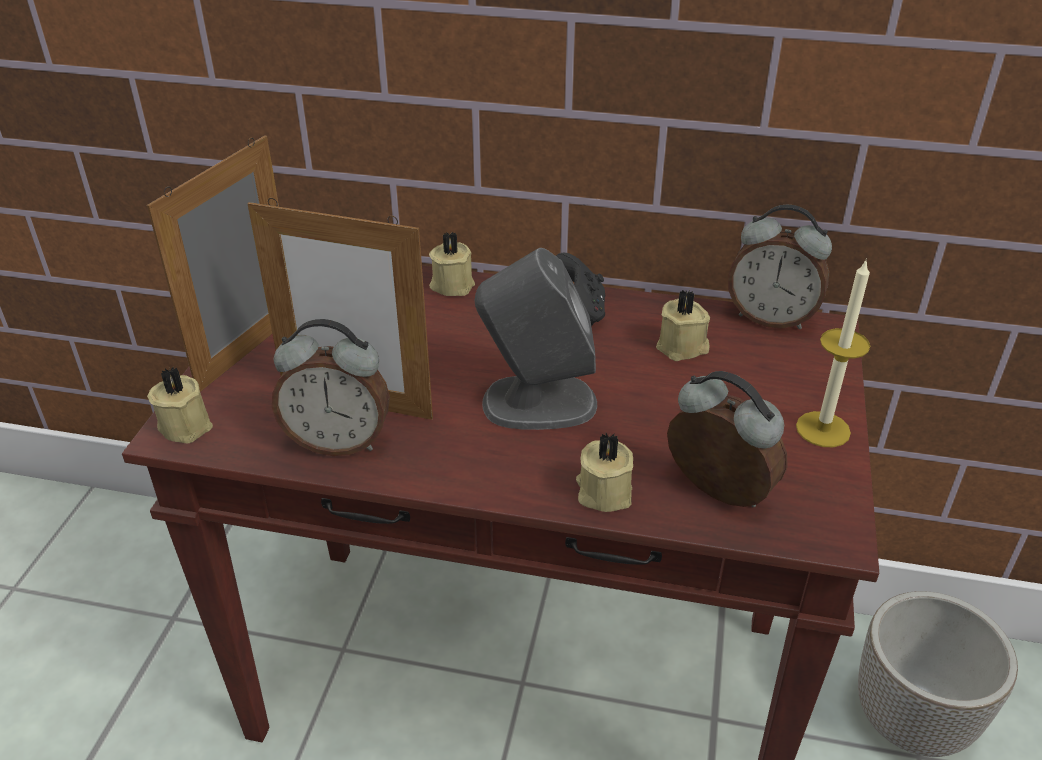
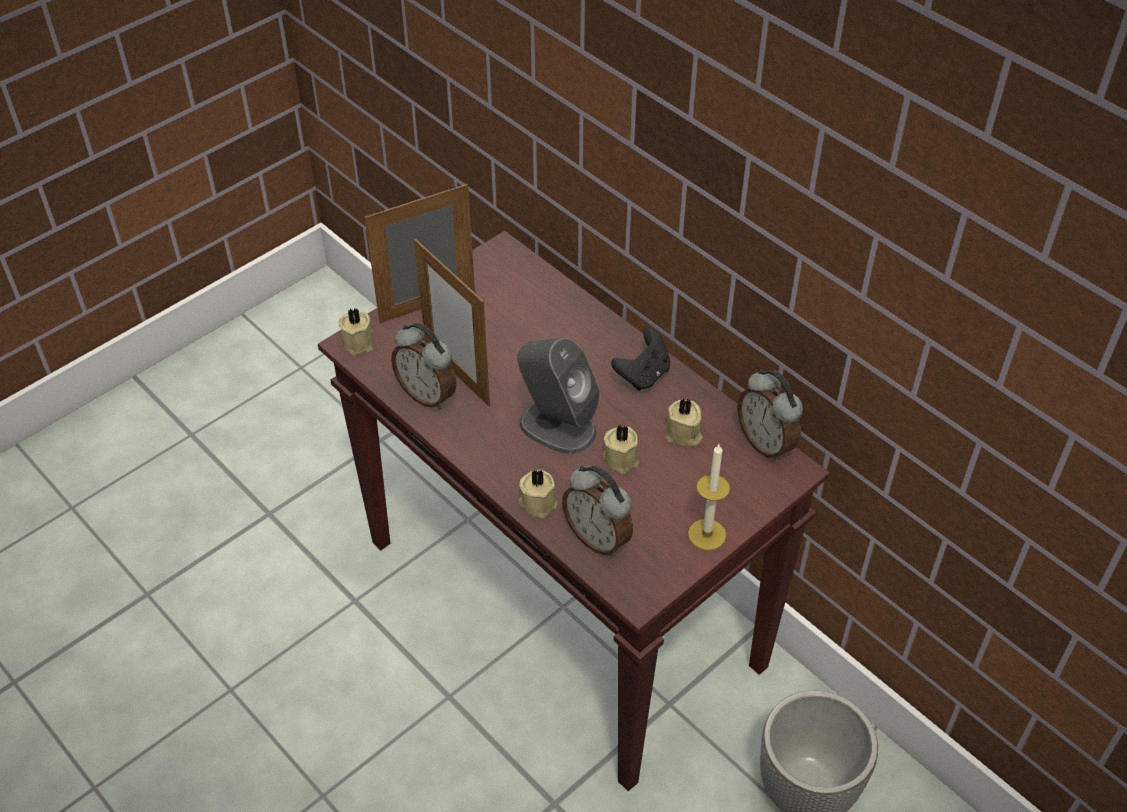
camera: 35 degrees right, 10 degrees up
beige candle [429,232,475,296] -> beige candle moved to [603,424,639,474]
alarm clock [667,371,788,507] -> alarm clock turned 150 degrees clockwise [562,466,633,557]

